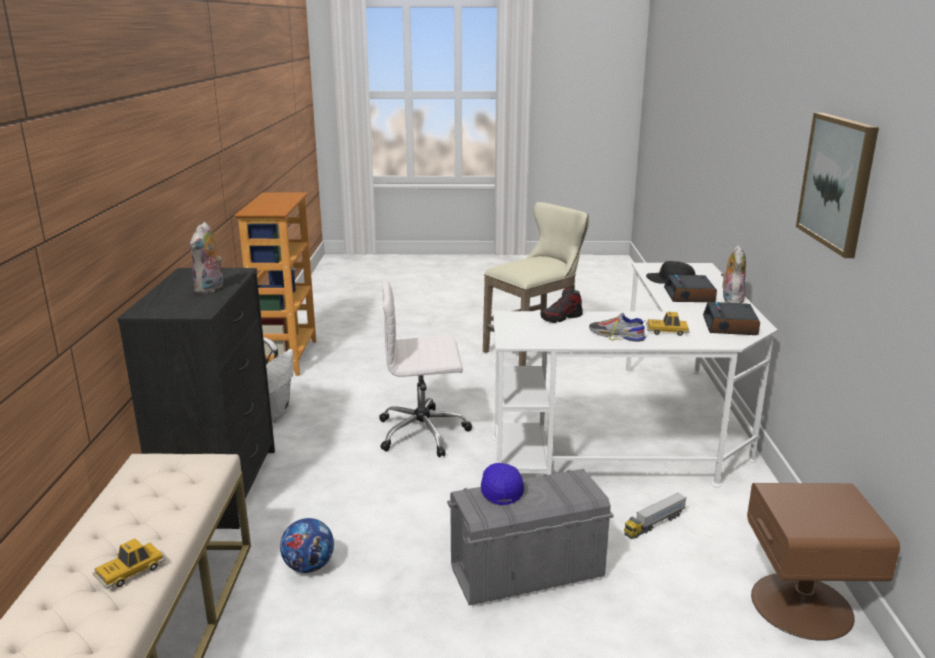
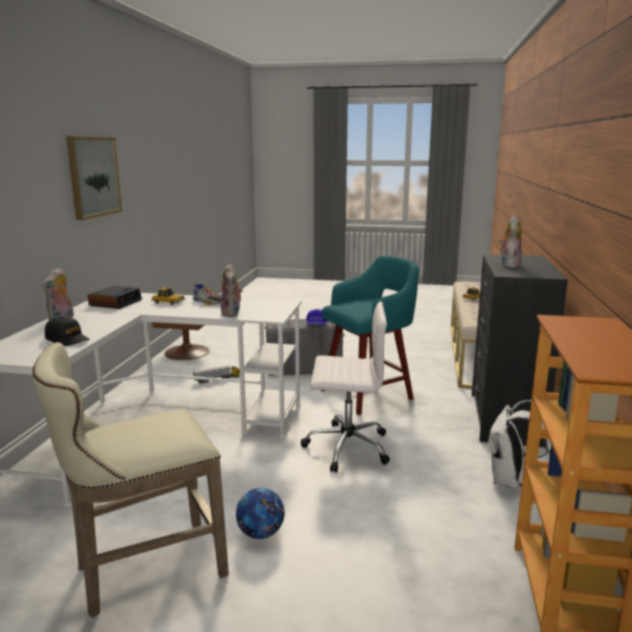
camera: 170 degrees left, 5 degrees down
football [280,518,334,573] -> football moved to [236,488,285,539]
shoe [540,287,583,323] -> plush toy [221,264,243,317]
alarm clock [664,275,717,302] -> none
none -> turquoise stool [321,256,419,415]

